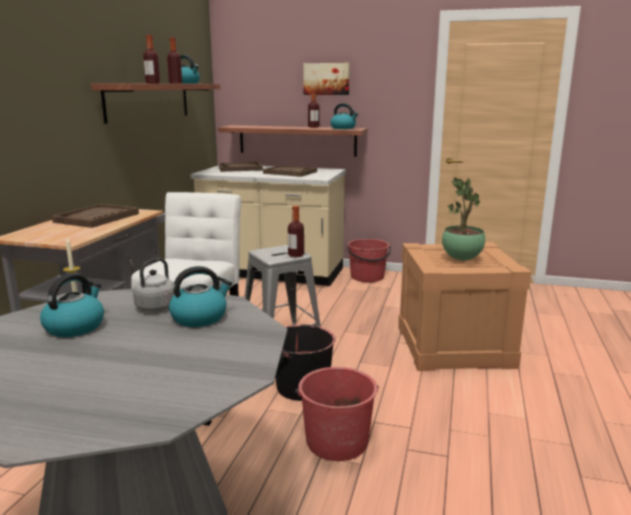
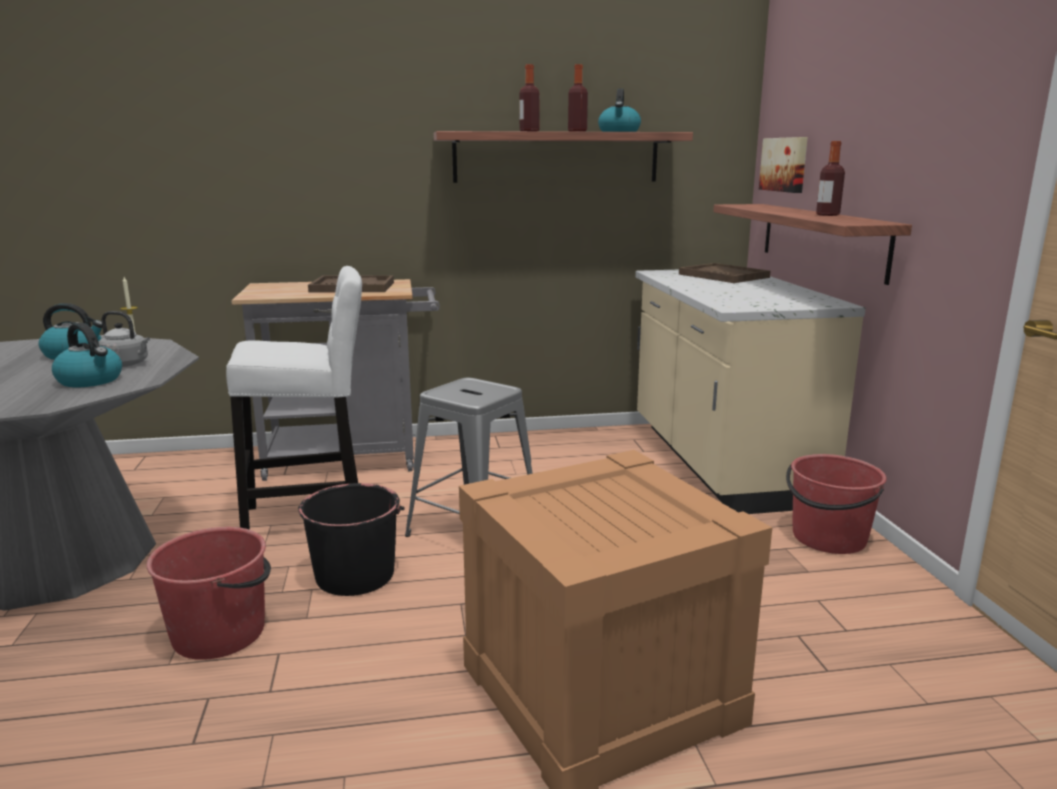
camera: 65 degrees right, 0 degrees up
brown tray [263,165,317,177] -> none
bottle [288,206,304,257] -> none
picture [303,63,349,95] -> picture moved to [759,137,808,193]
kettle [330,103,358,129] -> none
potted plant [442,177,485,261] -> none

